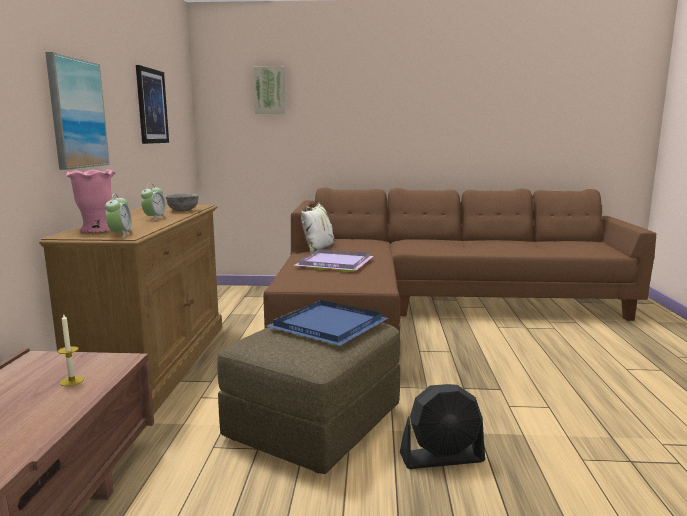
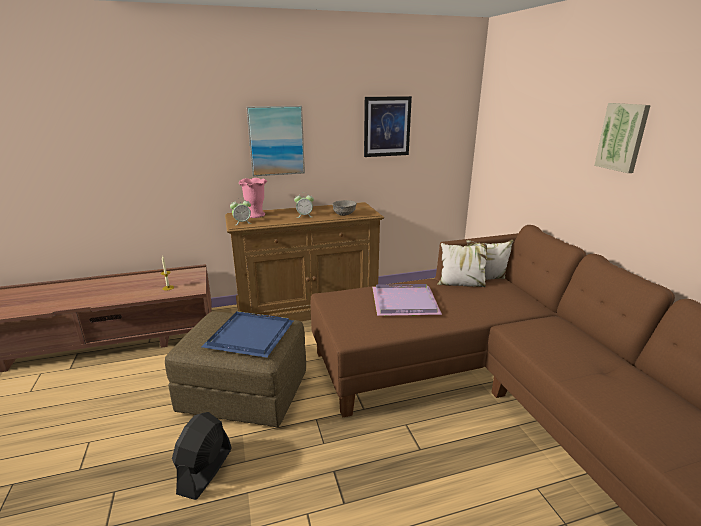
camera: 70 degrees right, 10 degrees up
picture [253,67,286,114] -> picture moved to [594,103,651,173]
black fan [400,384,485,469] -> black fan turned 45 degrees clockwise [172,412,232,500]

